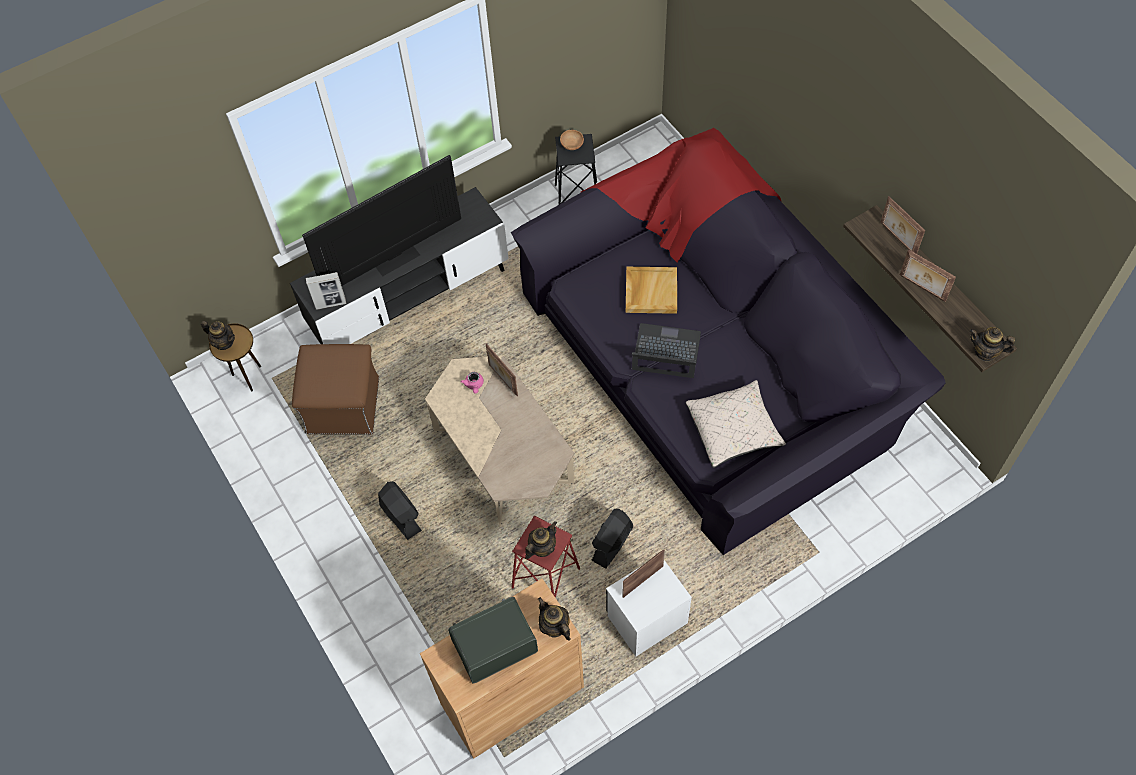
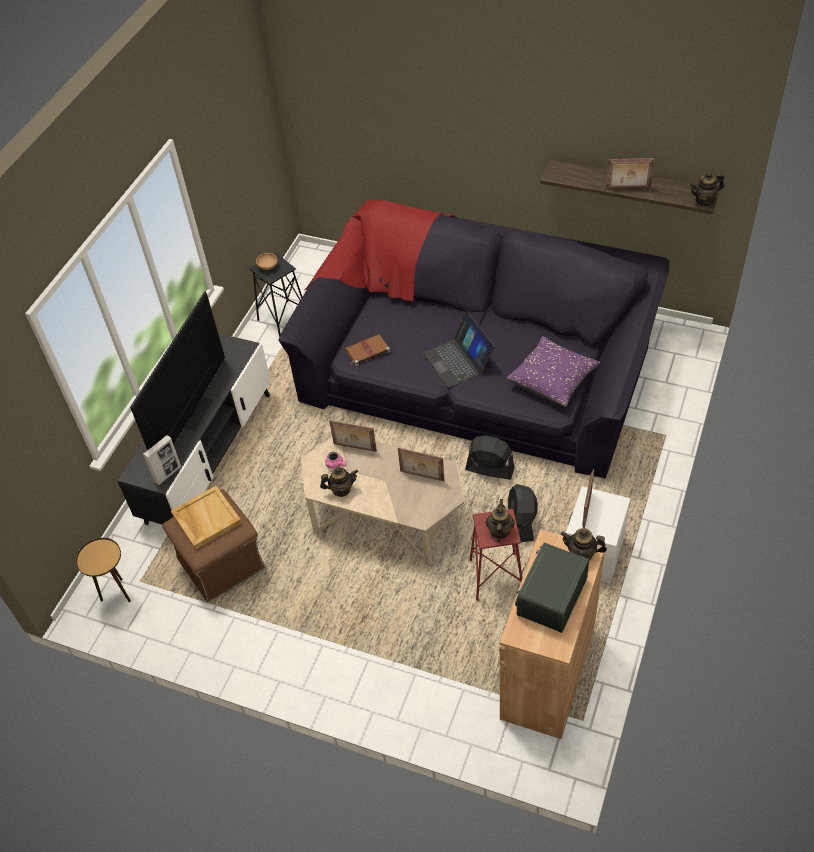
camera: 35 degrees left, 10 degrees down
teapot [201,321,235,350] -> teapot moved to [320,467,358,497]
black fan [378,481,422,540] -> black fan moved to [465,435,515,480]
beige tray [626,267,677,314] -> beige tray moved to [171,486,242,550]
laptop [632,323,701,378] -> laptop turned 90 degrees counterclockwise [423,312,495,387]
beige pillow [686,380,786,468] -> purple pillow [507,336,600,407]
picture frame [880,196,925,254] -> picture frame moved to [398,448,445,481]
none -> brown book [345,334,390,366]

